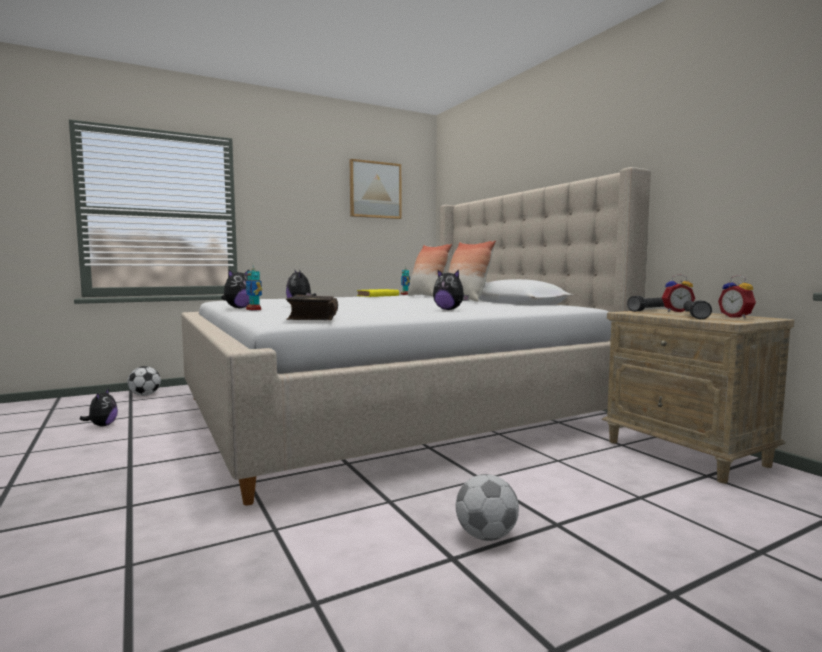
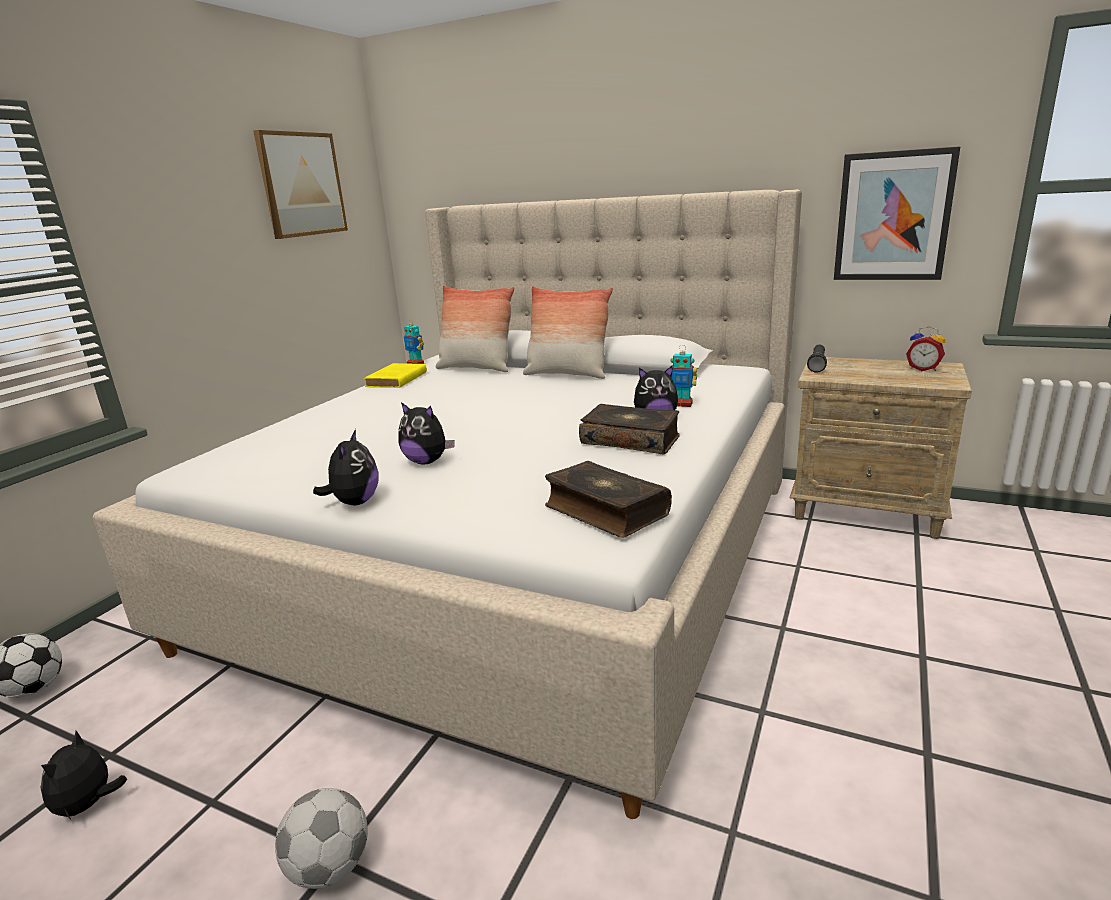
camera: 35 degrees left, 15 degrees up
plush toy [80,388,118,427] -> plush toy turned 135 degrees counterclockwise [40,731,127,821]
toy robot [246,264,262,311] -> toy robot moved to [671,347,697,407]
football [456,474,519,541] -> football moved to [275,788,368,889]
alarm clock [662,274,695,312] -> none
black flashlight [683,300,712,319] -> none
none -> book [579,404,680,454]
none -> picture [834,146,961,280]

